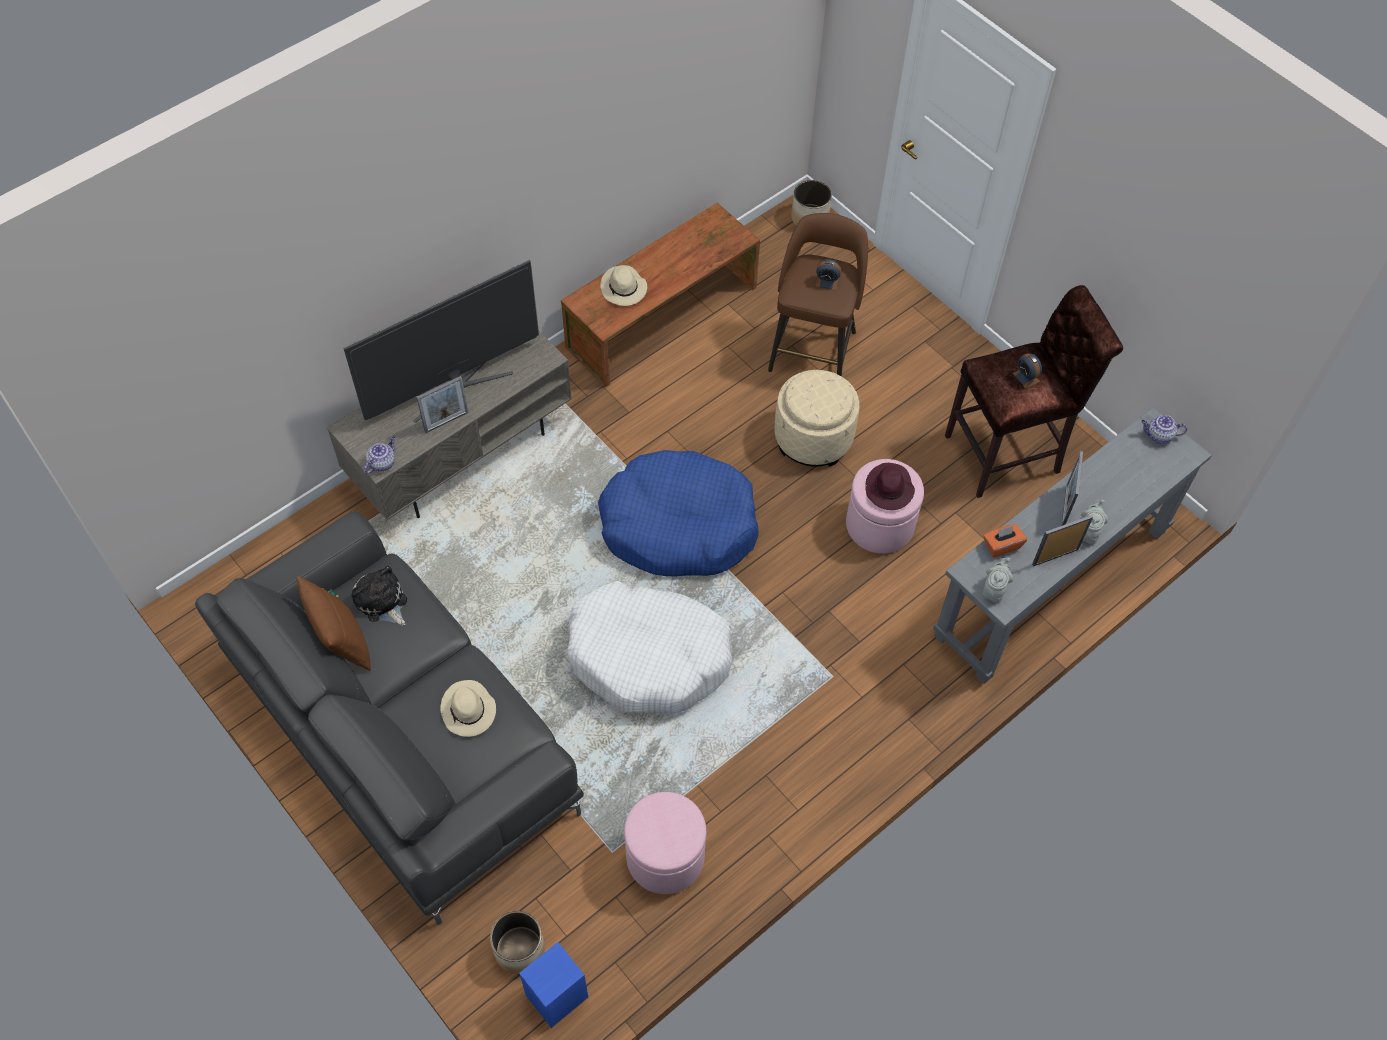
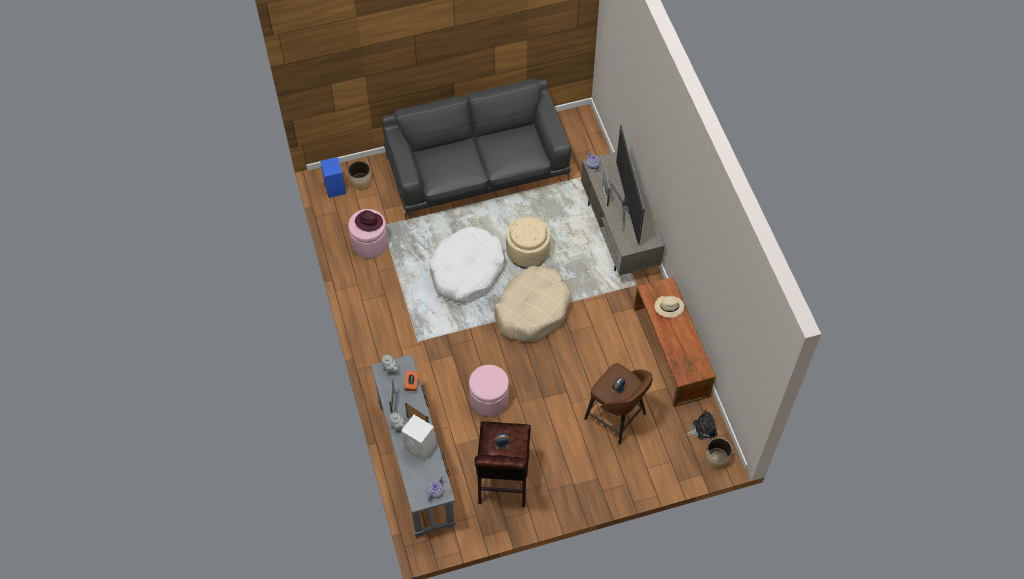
camera: 115 degrees right, 0 degrees up
brown pillow [297,576,371,671] -> none
plush toy [352,566,407,626] -> plush toy moved to [687,410,717,440]
beige hat [440,680,496,737] -> none
blue dog bed [598,450,758,577] -> beige dog bed [494,266,570,342]
beige ottoman [775,370,860,467] -> beige ottoman moved to [506,216,551,269]
purple hat [865,463,915,510] -> purple hat moved to [355,210,383,232]
none -> white speaker [401,415,436,461]

